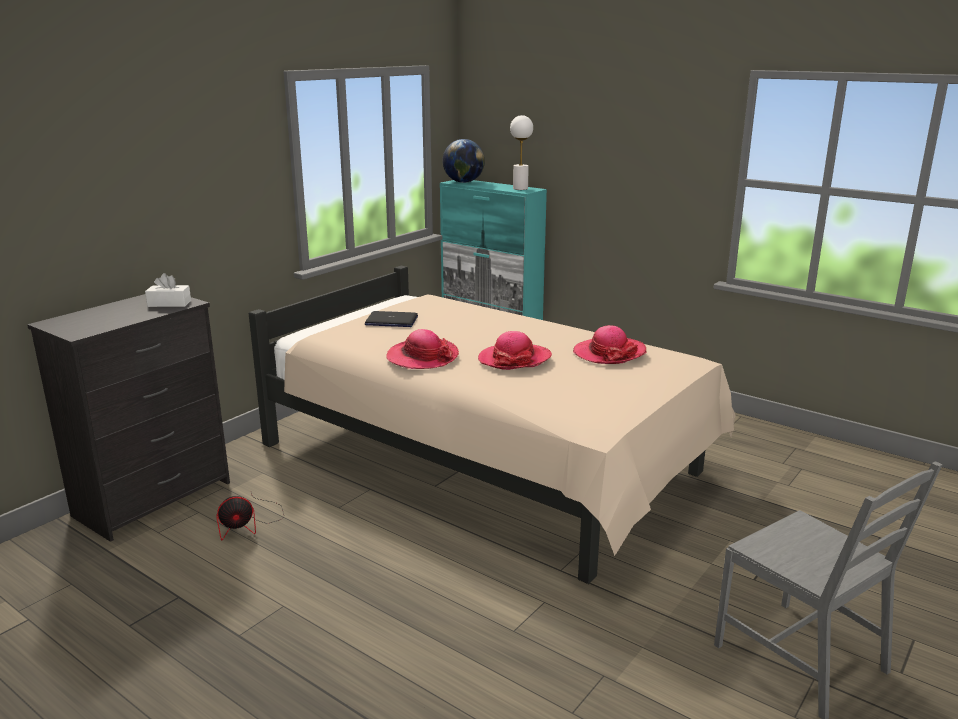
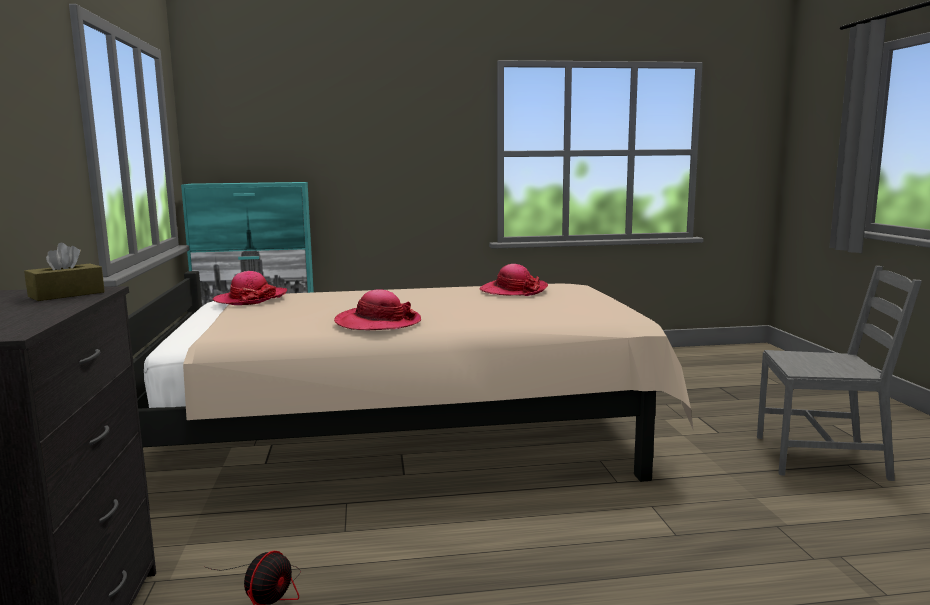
camera: 45 degrees left, 10 degrees down
white tissue box [145,273,191,307] -> brown tissue box [24,243,105,301]
laptop [365,311,418,327] -> none
globe [442,139,485,183] -> none
hat [478,331,552,370] -> hat moved to [212,271,287,305]
white table lamp [510,115,533,190] -> none

